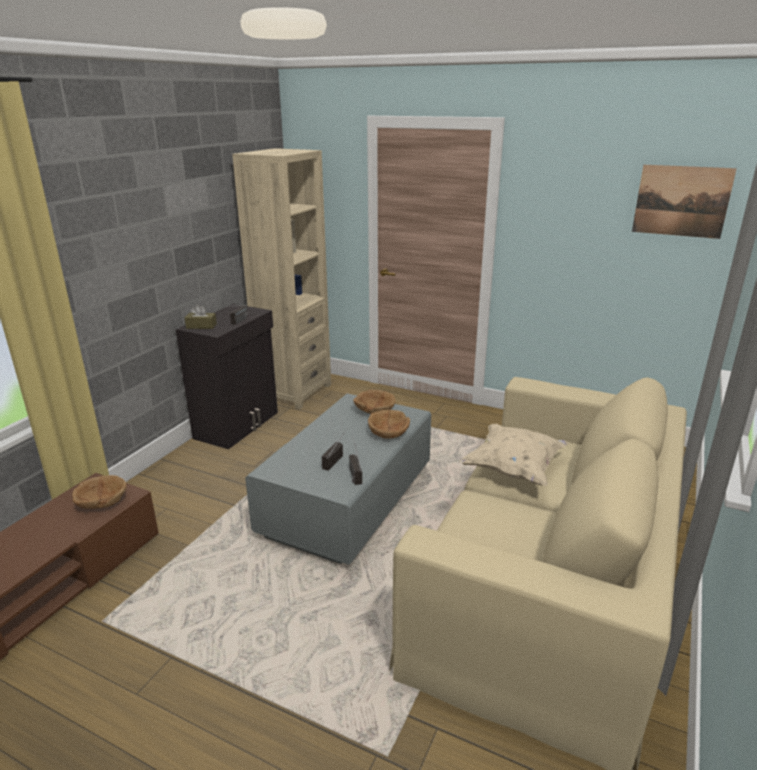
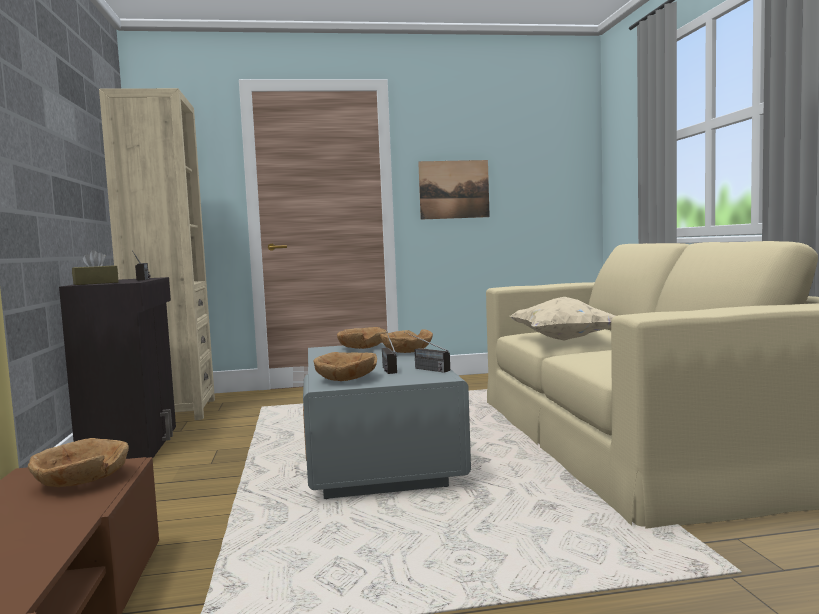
camera: 35 degrees left, 20 degrees down
picture [632,165,737,239] -> picture moved to [418,160,490,220]
none -> brown bowl [313,352,377,381]

